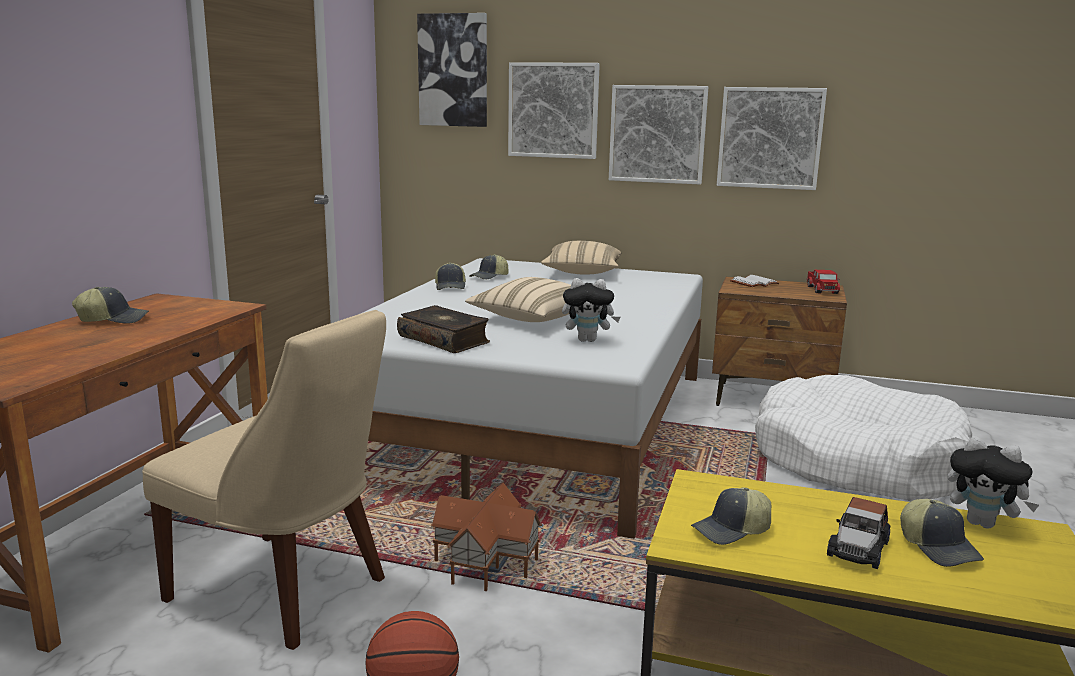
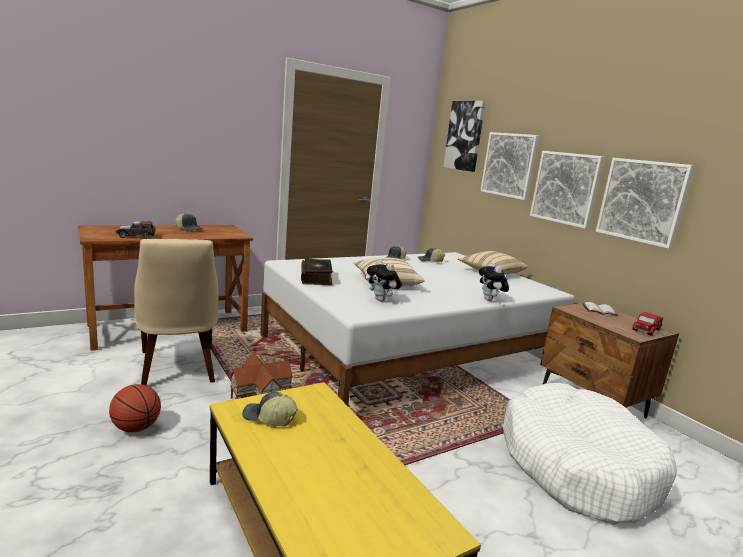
camera: 40 degrees right, 0 degrees up
toy car [827,497,890,569] -> toy car moved to [116,221,155,239]
cap [900,499,984,567] -> none
plush toy [947,436,1039,529] -> plush toy moved to [479,262,509,301]

